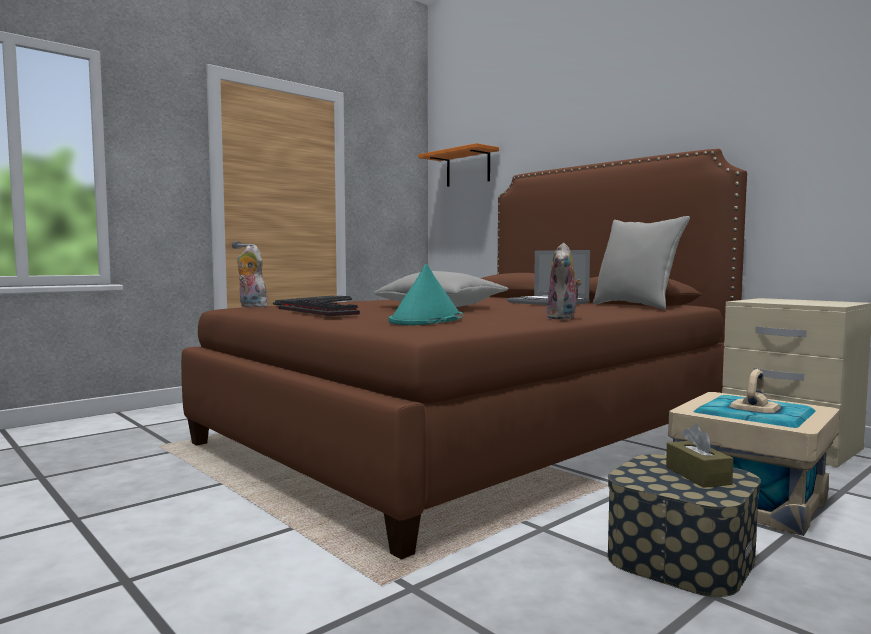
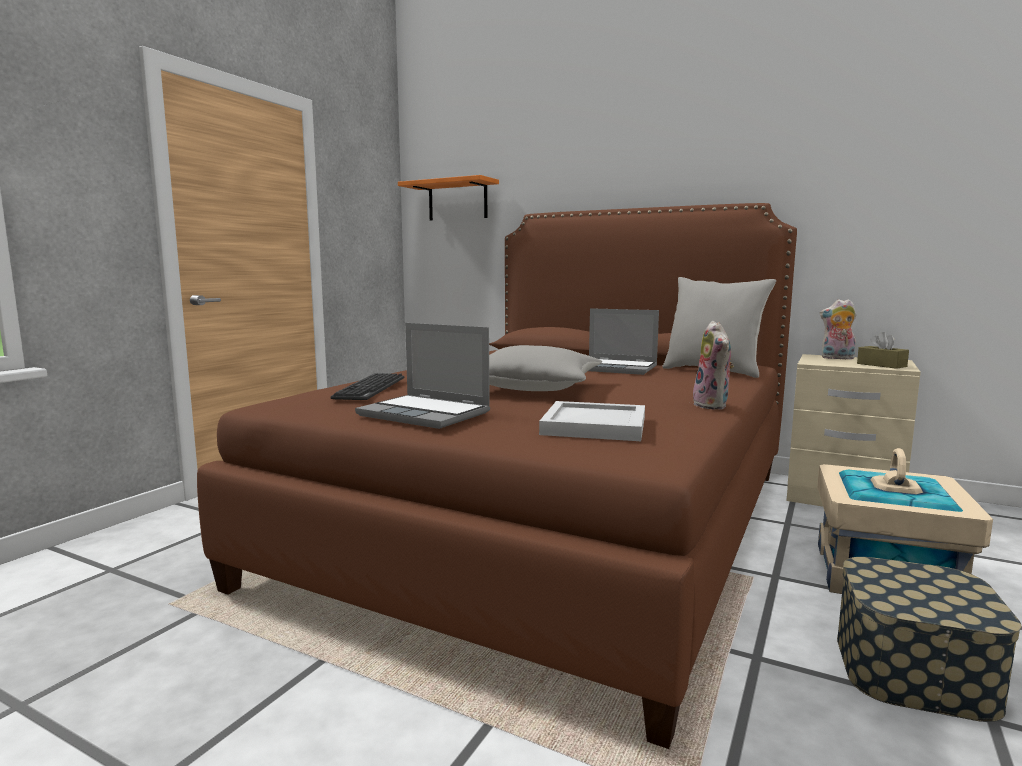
camera: 20 degrees left, 5 degrees up
plush toy [237,245,268,308] -> plush toy moved to [820,299,857,359]
keyboard [279,300,360,316] -> laptop [355,323,490,429]
turquoise hat [388,264,463,325] -> white tray [539,401,645,441]
brown tissue box [666,424,733,488] -> brown tissue box moved to [857,332,909,369]

